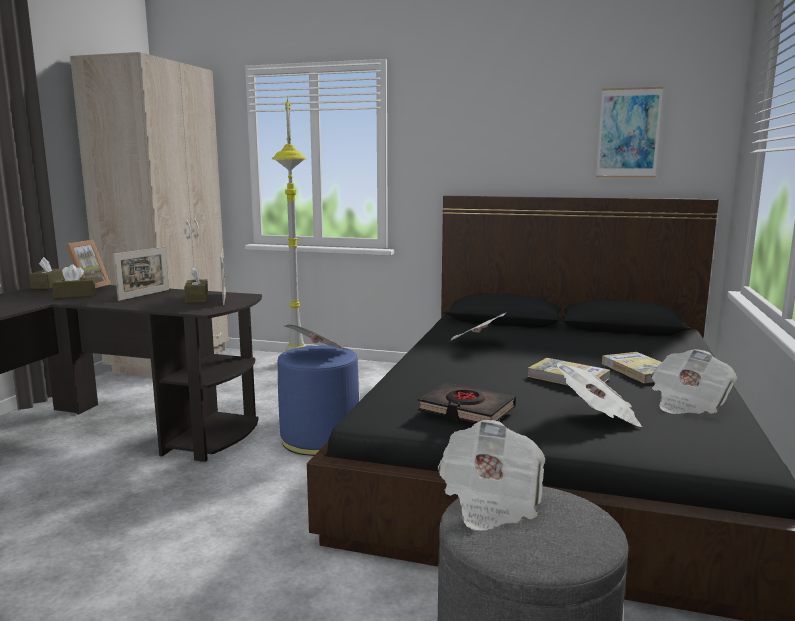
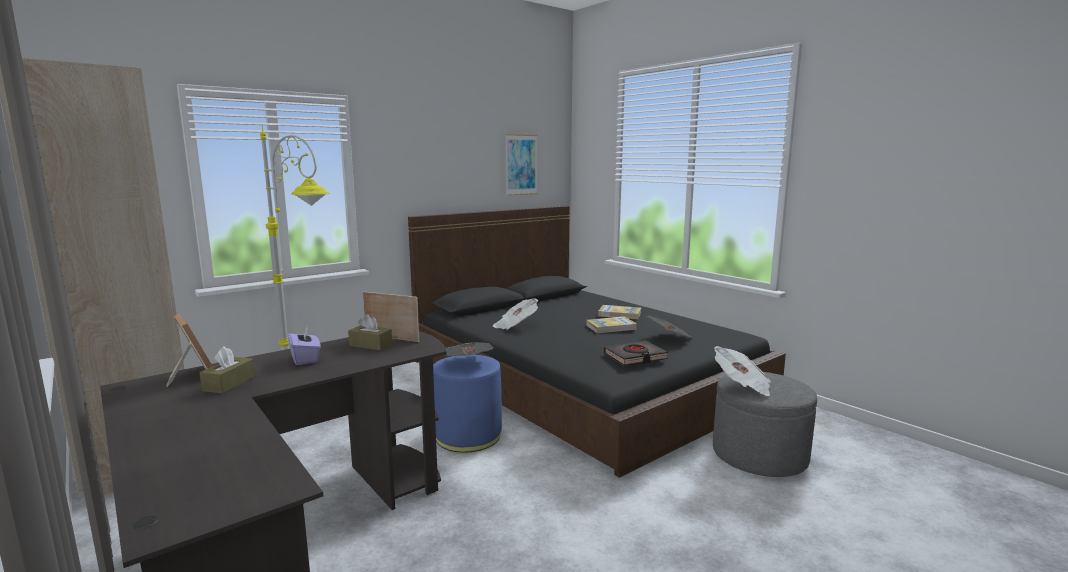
camera: 55 degrees left, 0 degrees up
brown tissue box [29,257,65,289] -> none
picture frame [113,247,169,301] -> purple tissue box [288,327,321,365]
newspaper [651,349,737,414] -> none

